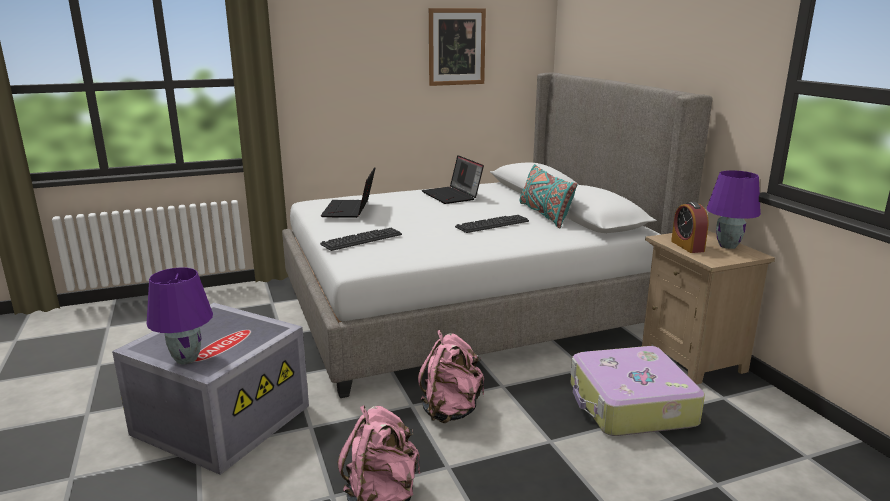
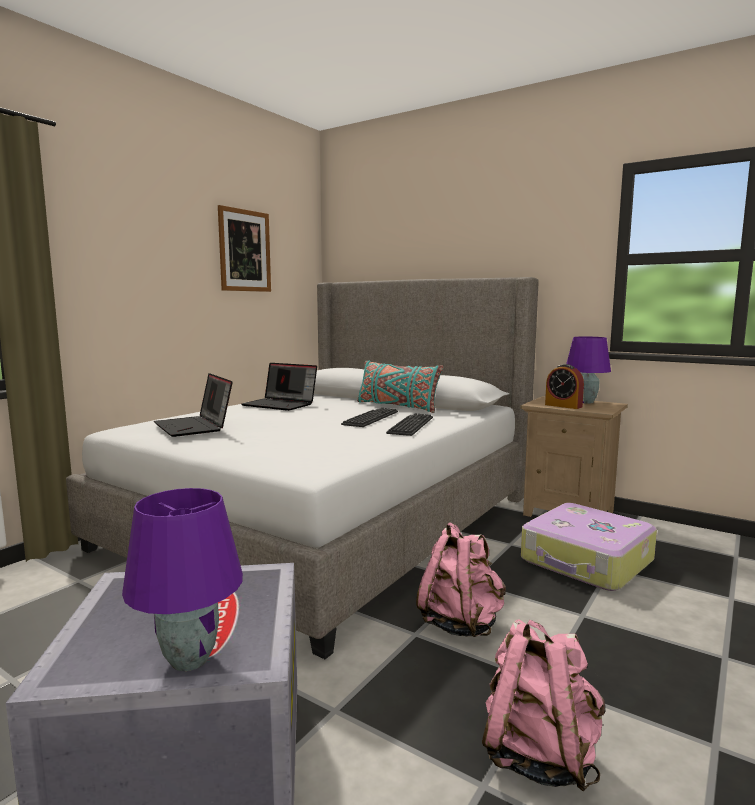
camera: 35 degrees left, 10 degrees down
keyboard [320,228,402,251] -> keyboard moved to [386,414,433,436]

